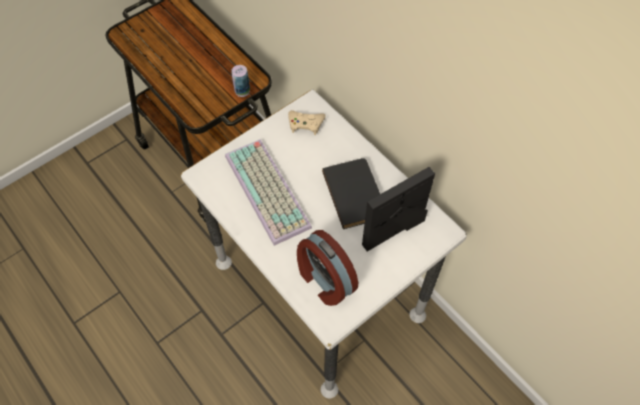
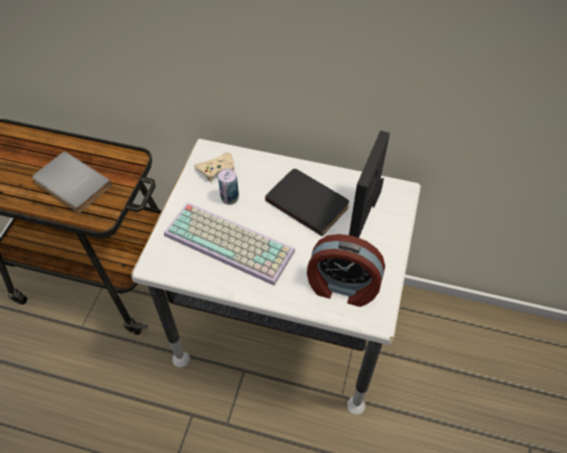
camera: 35 degrees left, 5 degrees down
can [231,65,250,97] -> can moved to [218,169,239,205]
none -> grey book [32,151,112,213]

